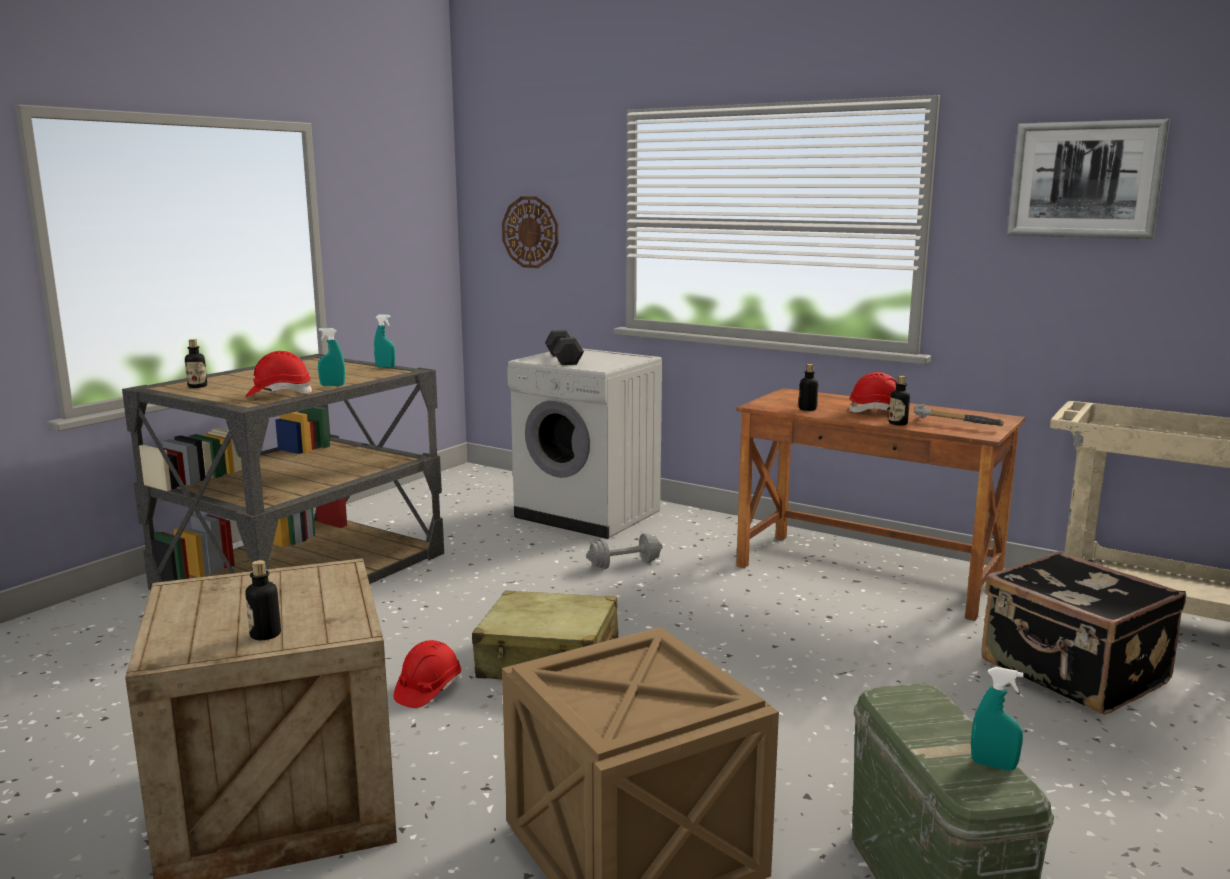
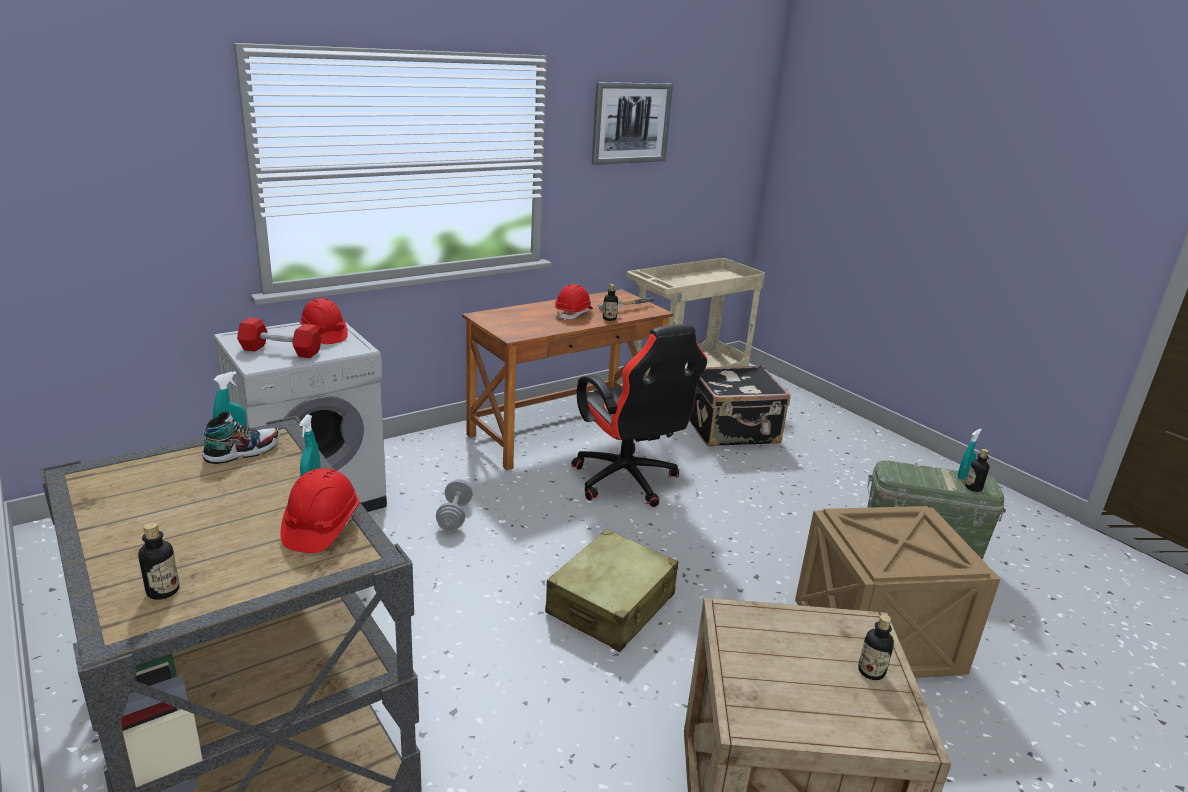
camera: 70 degrees left, 10 degrees up
red hard hat [393,640,461,708] -> red hard hat moved to [300,298,348,344]
wall clock [502,196,558,268] -> none
black dumbbell [545,330,584,365] -> red dumbbell [237,317,322,358]
bottle [799,364,818,411] -> bottle moved to [965,449,990,492]
none -> shoe [202,412,280,464]
none -> black office chair [571,324,707,507]

